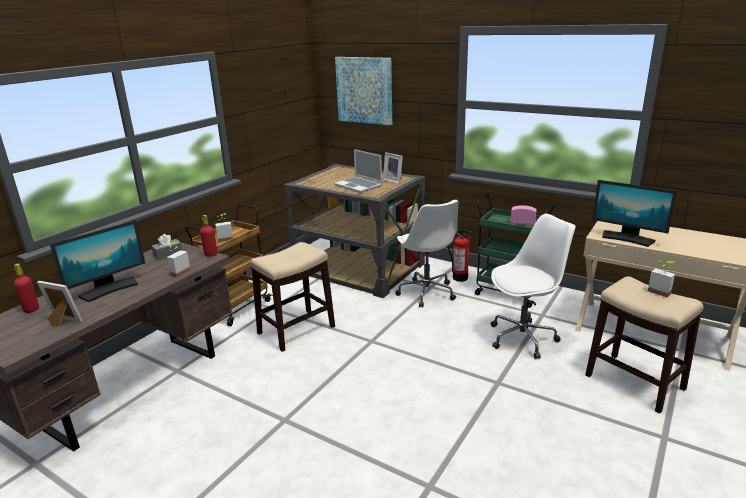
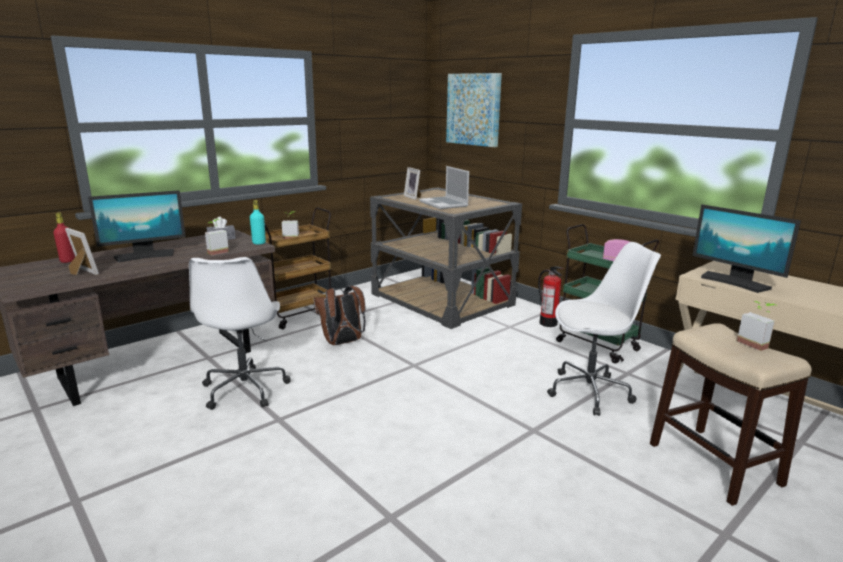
camera: 15 degrees right, 5 degrees down
red bottle [200,215,217,257] -> turquoise bottle [250,200,266,244]
stool [251,242,335,352] -> brown backpack [314,286,366,345]
picture frame [383,152,403,184] -> picture frame moved to [404,167,421,200]
white office chair [395,200,459,308] -> white office chair moved to [189,257,291,410]

